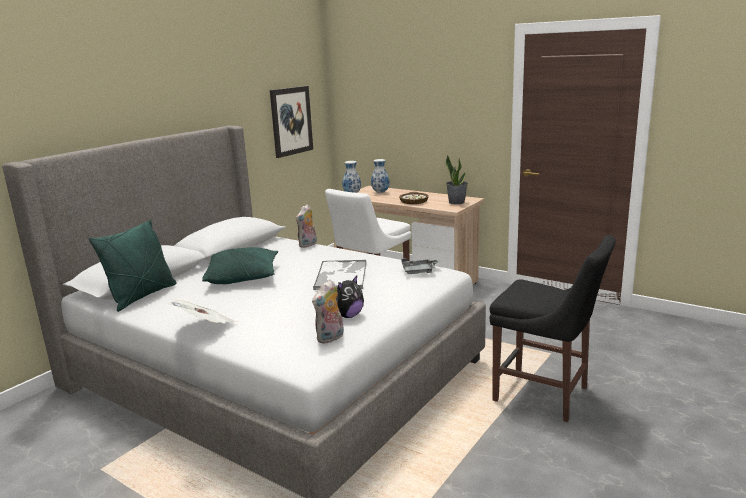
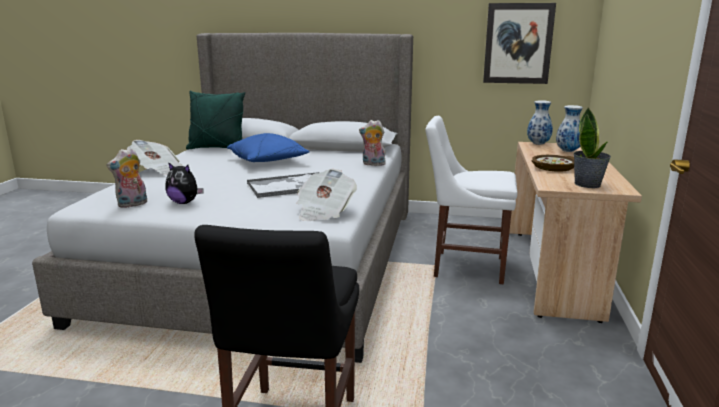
camera: 65 degrees right, 0 degrees up
green pillow [202,247,278,284] -> blue pillow [227,133,310,162]
plush toy [312,280,344,344] -> plush toy turned 60 degrees counterclockwise [107,148,147,208]
grey tray [401,258,440,274] -> newspaper [297,169,357,221]

